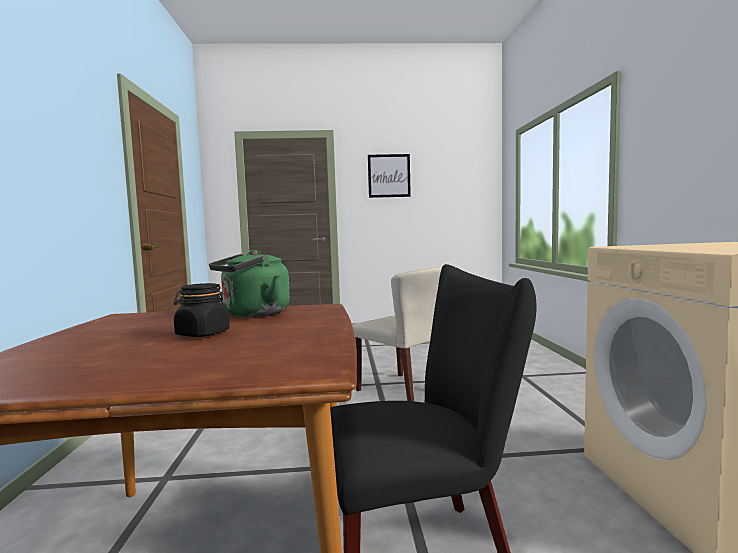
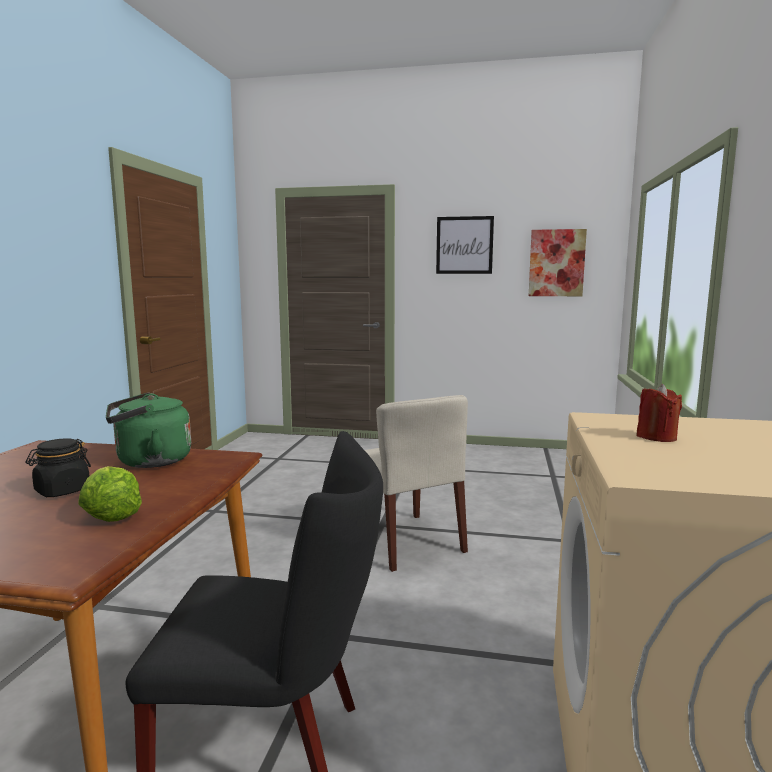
camera: 15 degrees right, 5 degrees up
none -> lettuce [78,466,142,522]
none -> picture [529,229,587,296]
none -> red candle [636,384,682,442]

